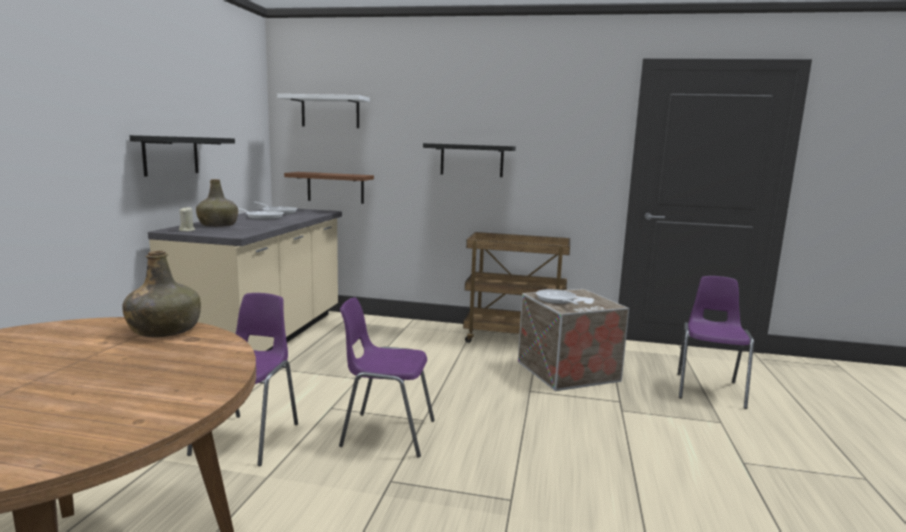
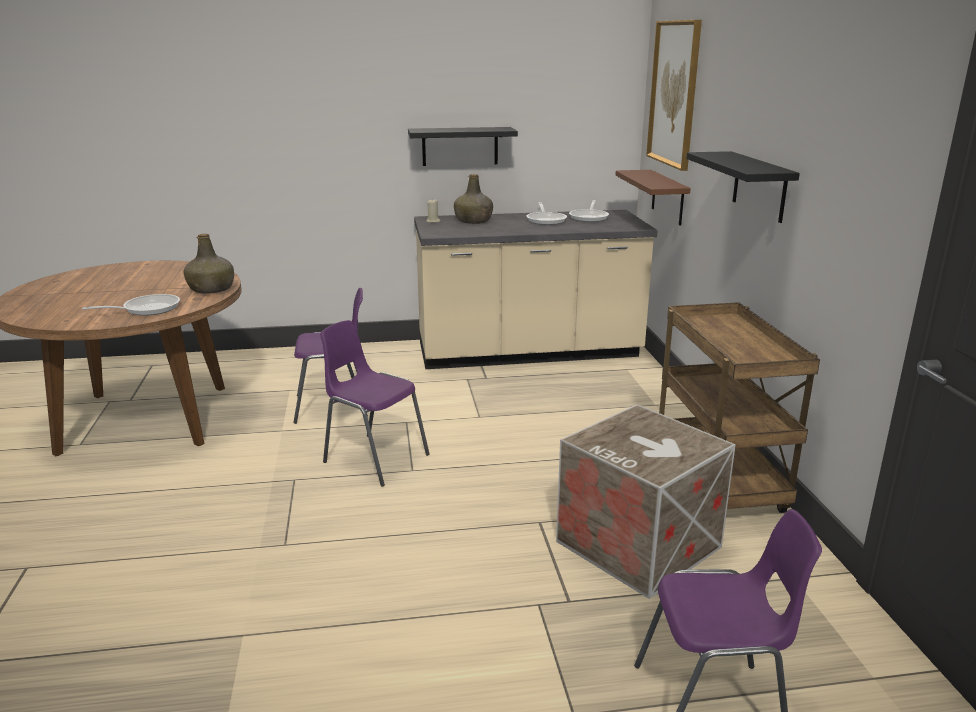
camera: 70 degrees right, 10 degrees up
white shelf [277,94,370,128] -> picture [646,20,702,171]
purple chair [339,297,435,458] -> purple chair turned 45 degrees counterclockwise [320,320,430,487]
frying pan [536,289,578,305] -> frying pan moved to [82,294,180,316]

